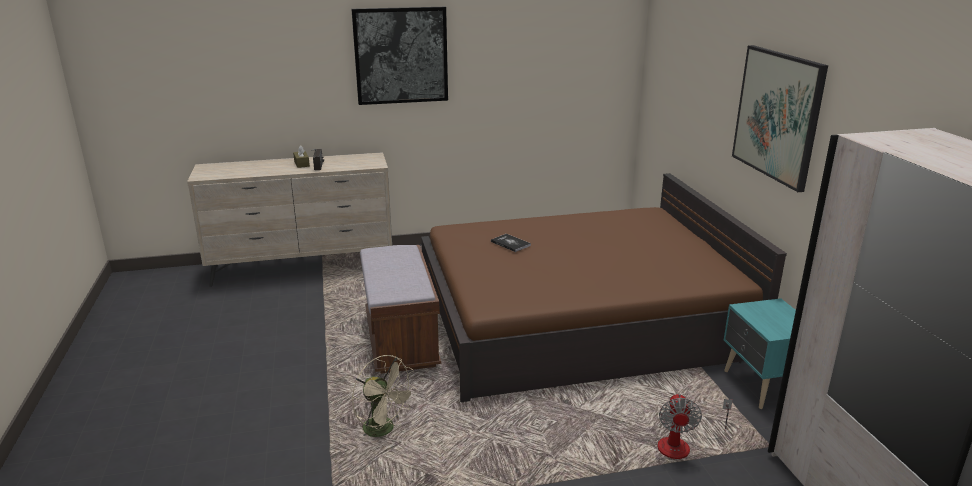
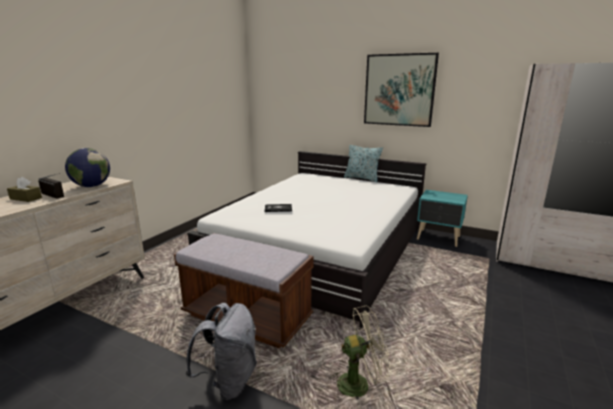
camera: 50 degrees left, 5 degrees down
picture [351,7,448,105] -> none
brown bed [421,173,787,402] -> white bed [187,151,426,328]
fan [658,394,733,459] -> none
none -> globe [65,148,110,187]
none -> grey backpack [185,303,257,400]
none -> pillow [344,145,383,182]

